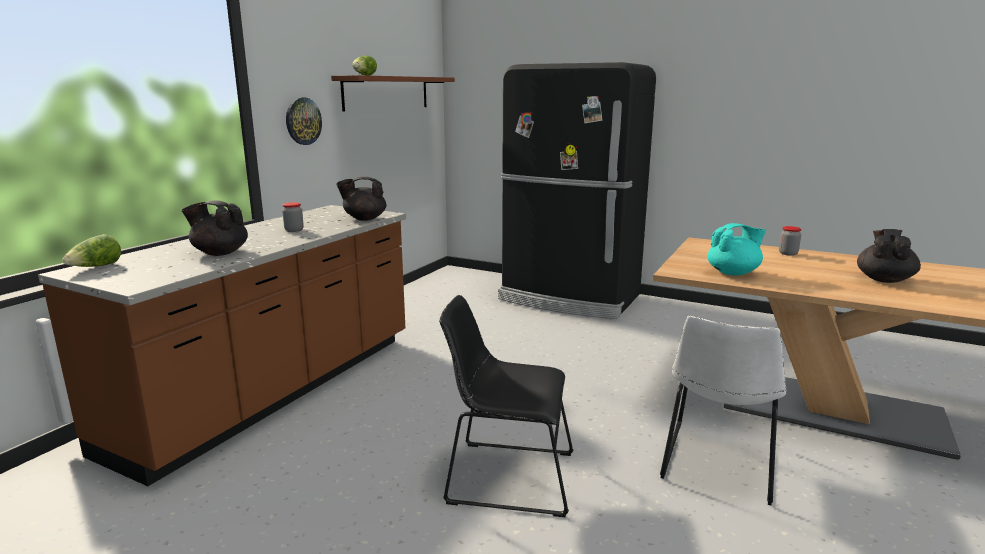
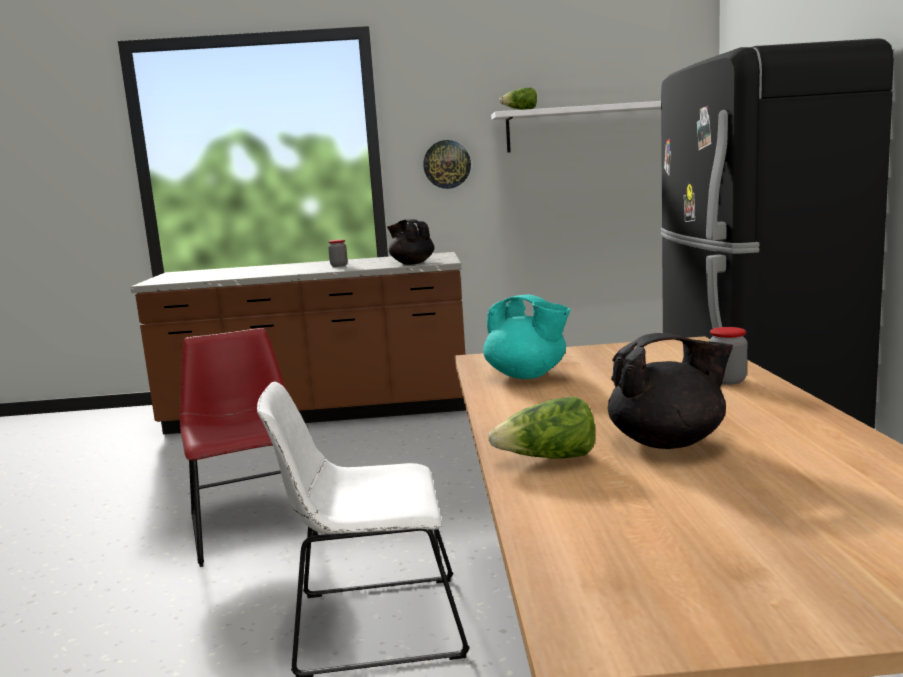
camera: 60 degrees right, 5 degrees down
lettuce [62,234,121,267] -> lettuce moved to [488,396,595,459]
black teapot [182,200,248,256] -> none
brown shelf [331,75,455,112] -> white shelf [491,101,661,153]
black chair [439,295,574,518] -> red chair [180,328,318,567]

